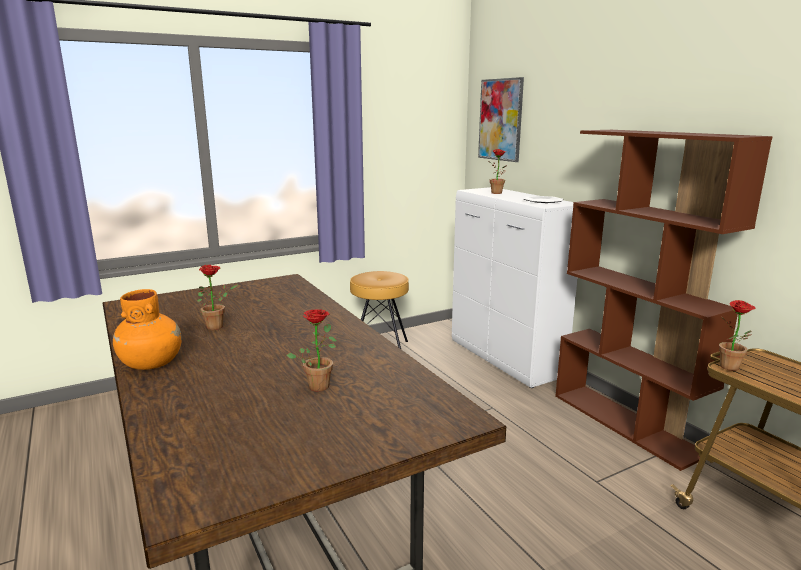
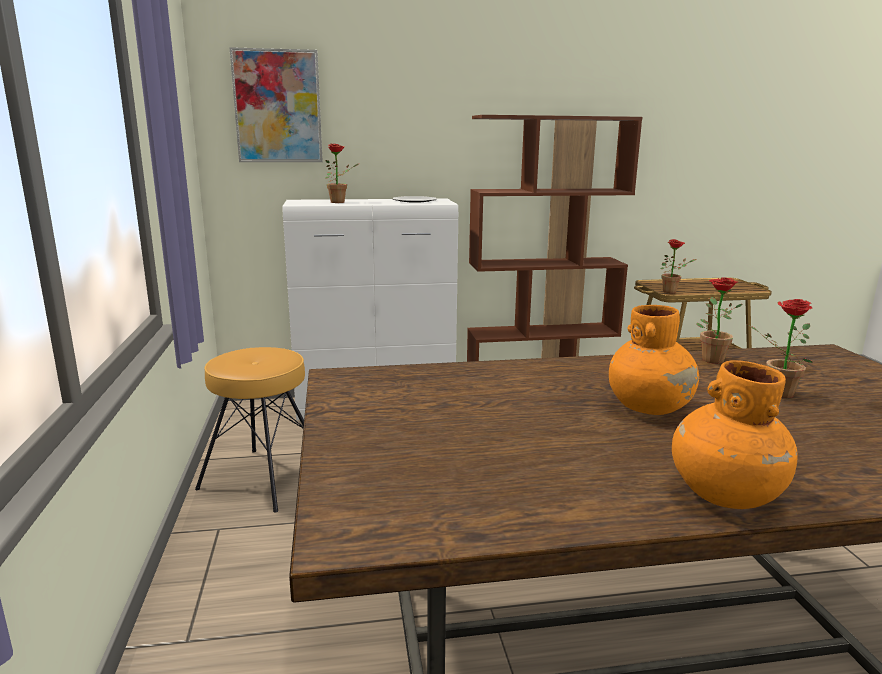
camera: 70 degrees left, 0 degrees up
potted plant [197,265,239,330] -> potted plant moved to [696,277,743,364]
none -> orange vase [609,305,699,415]

